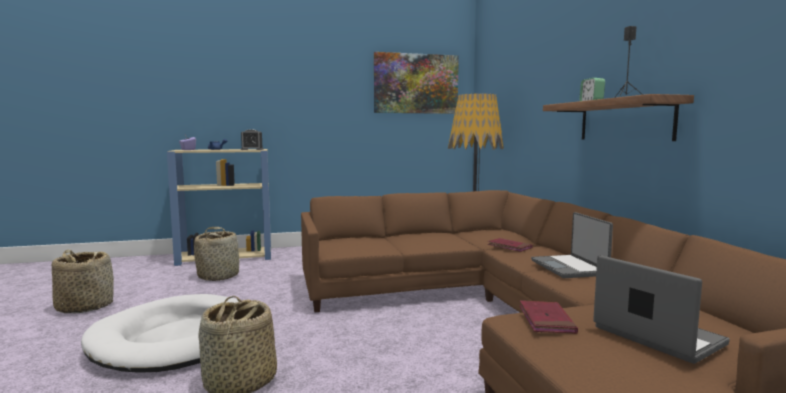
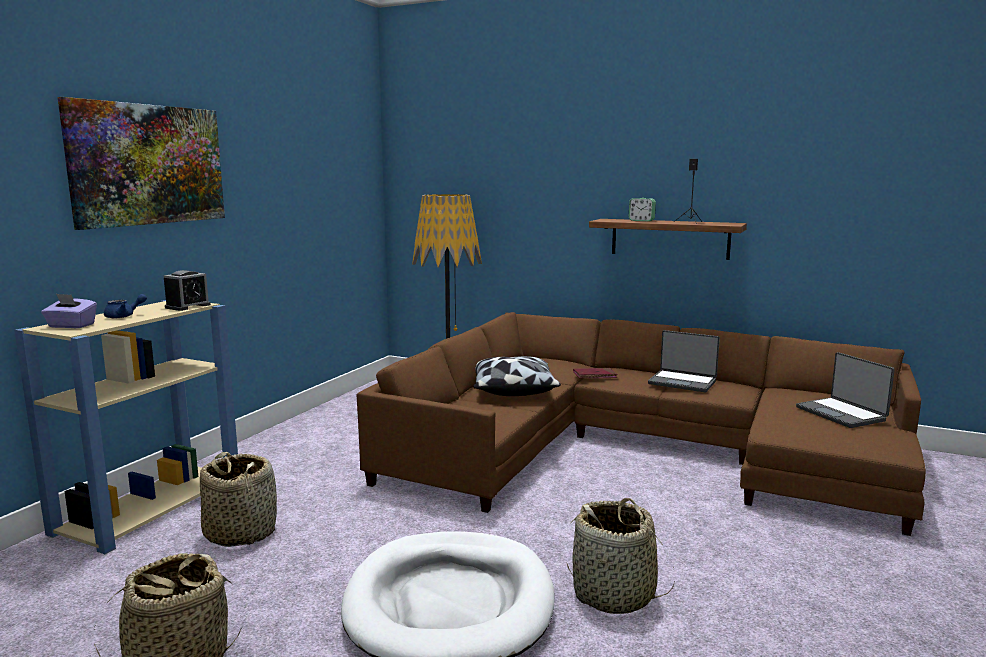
camera: 50 degrees left, 5 degrees up
picture [374,52,459,114] -> picture moved to [57,97,225,230]
red book [519,300,578,334] -> none
laptop [593,255,730,364] -> laptop turned 120 degrees counterclockwise [796,352,895,428]
none -> pillow [473,356,561,396]

